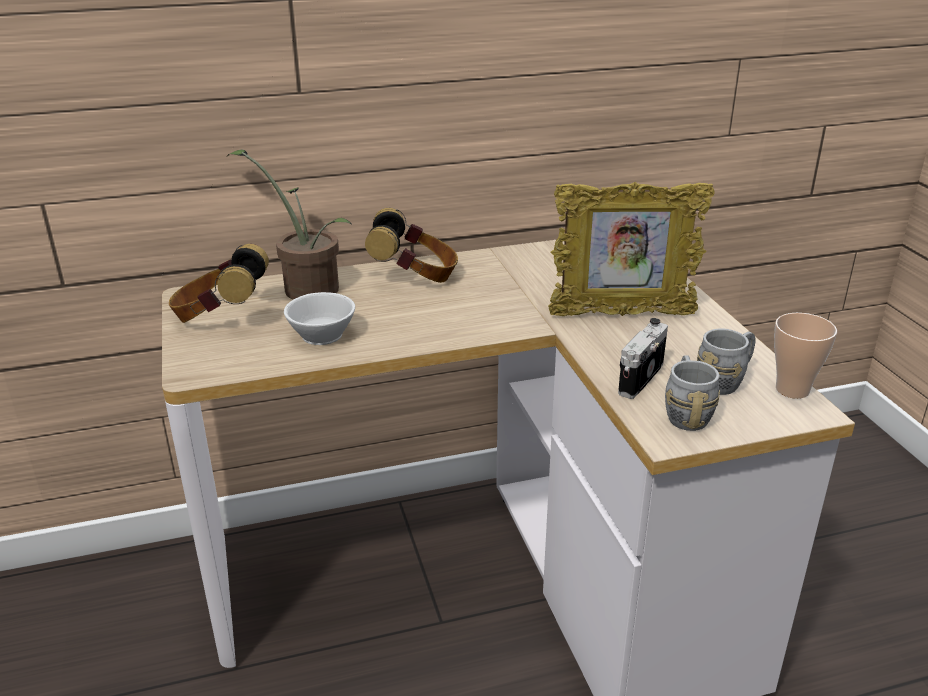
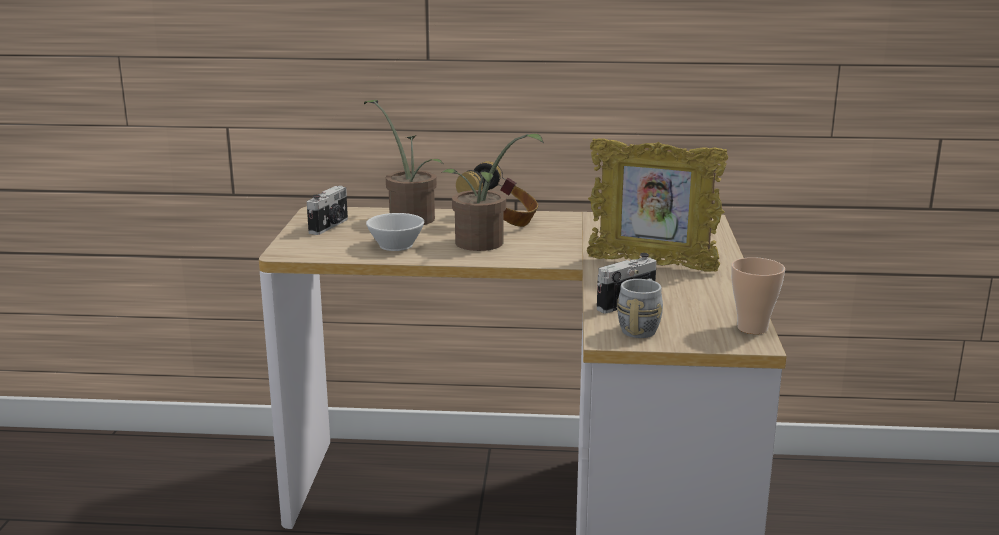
camera: 20 degrees right, 10 degrees down
headphones [169,244,269,323] -> camera [307,186,348,235]
grey mug [697,329,755,395] -> none
none -> potted plant [441,133,544,251]

